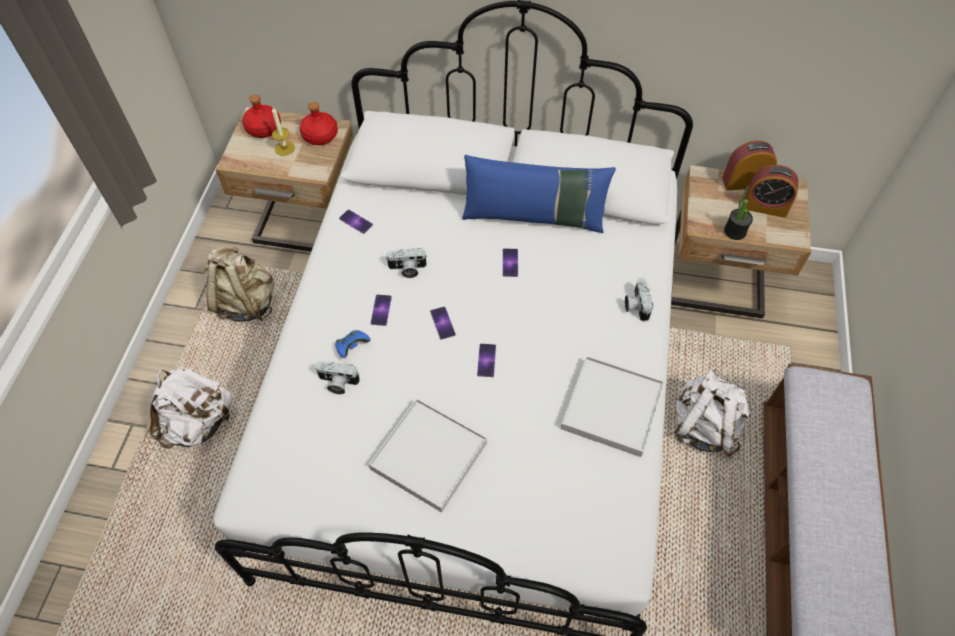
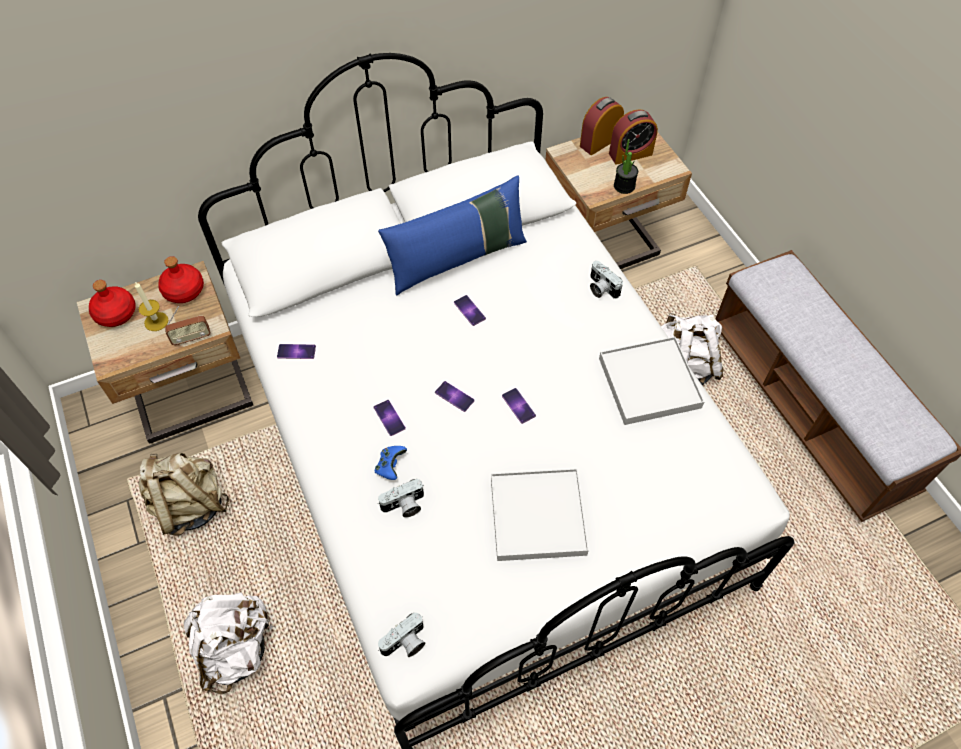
camera: 35 degrees left, 0 degrees up
camera [385,248,427,278] -> camera moved to [378,612,425,657]
none -> radio [165,306,211,346]

